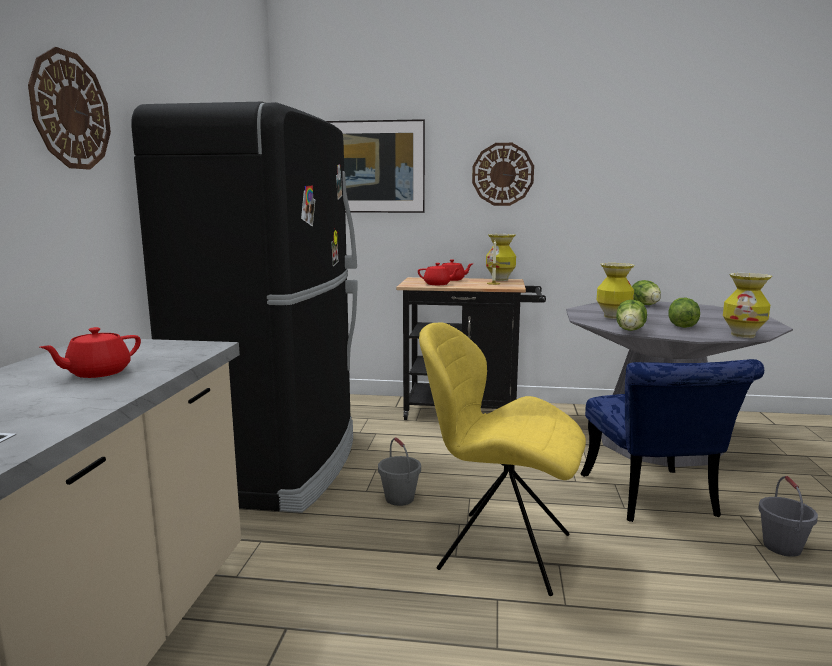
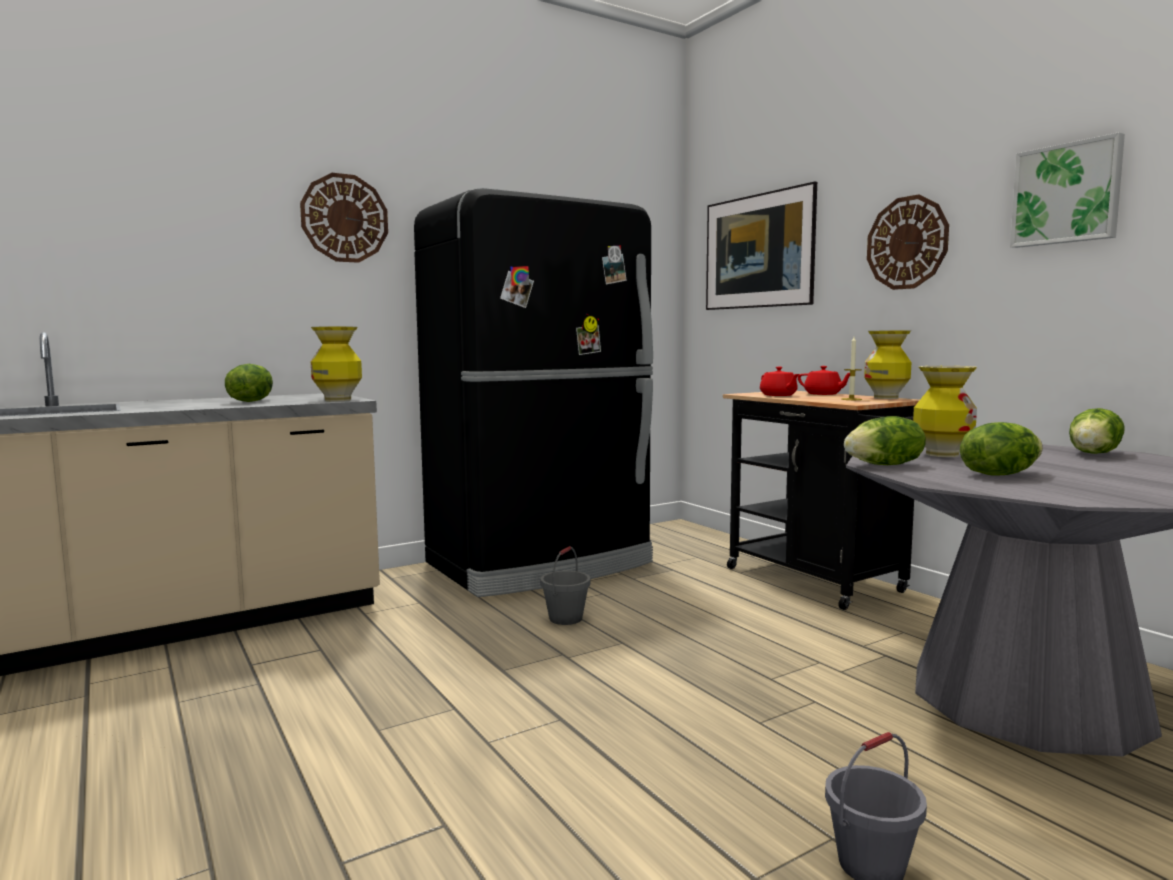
camera: 50 degrees right, 5 degrees down
red teapot [40,327,141,378] -> lettuce [225,364,273,402]
yellow chair [419,323,586,596] -> none
blue chair [580,359,764,522] -> none
vase [723,273,772,338] -> vase moved to [311,327,362,401]
none -> picture [1010,132,1125,248]

